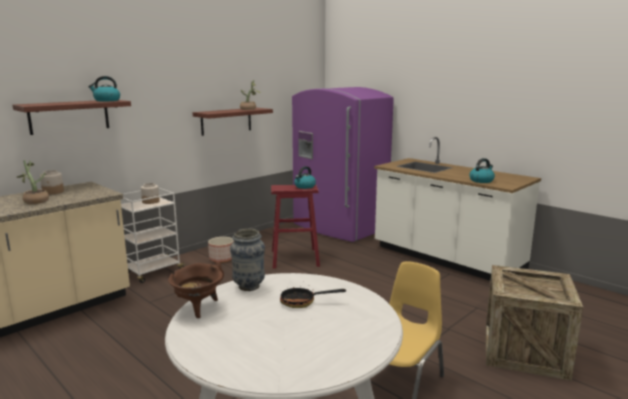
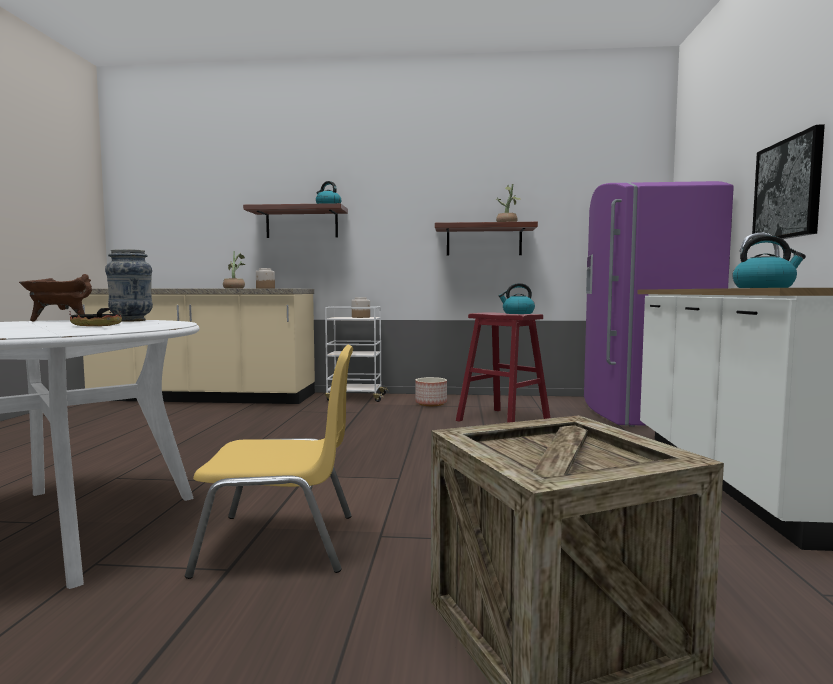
camera: 50 degrees right, 10 degrees down
none -> picture [752,124,825,239]

